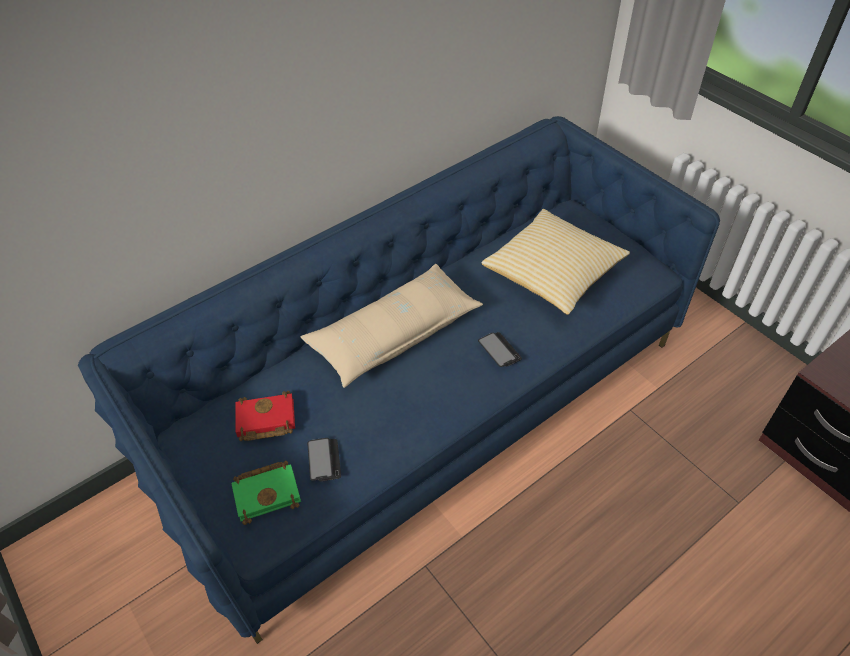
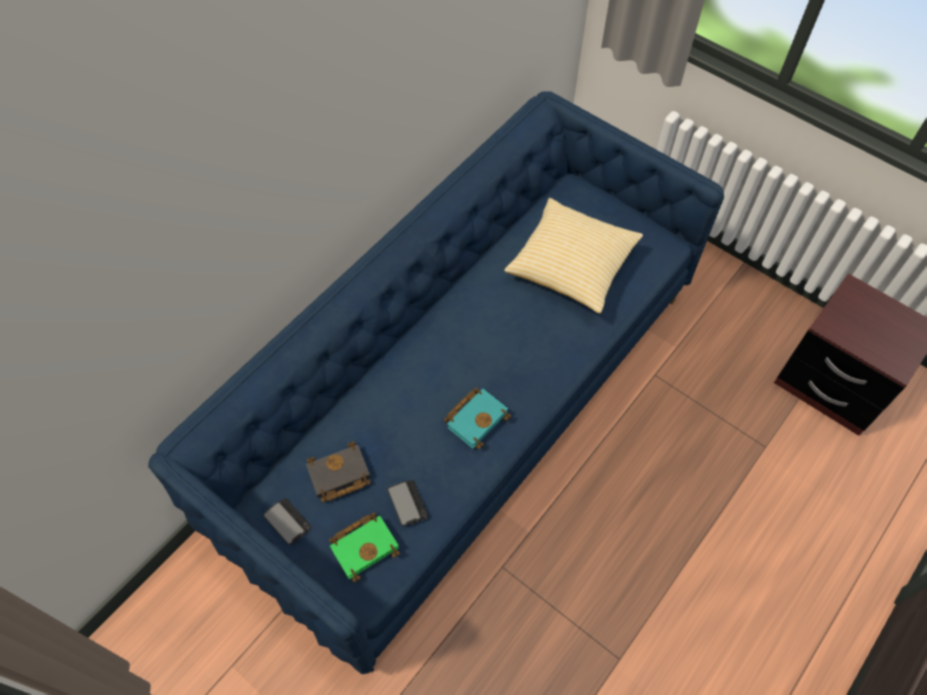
camera: 15 degrees left, 10 degrees up
red book [235,391,295,441] -> black book [306,441,371,502]
beige pillow [301,264,483,388] -> none
phone [478,332,522,367] -> phone moved to [263,498,312,545]
none -> turquoise book [444,388,511,449]

